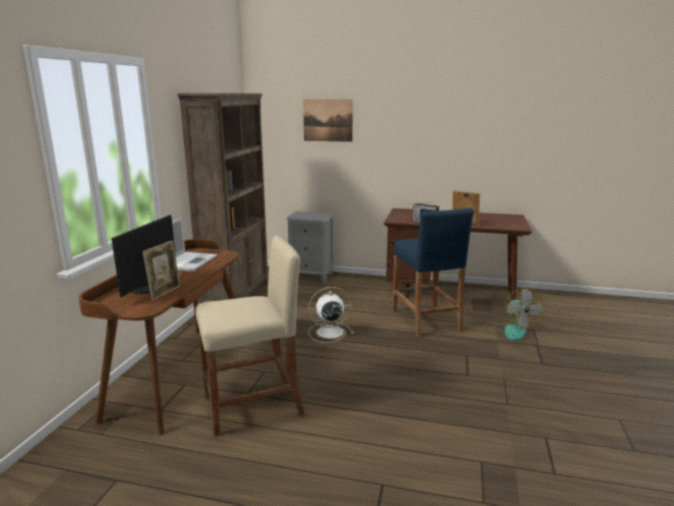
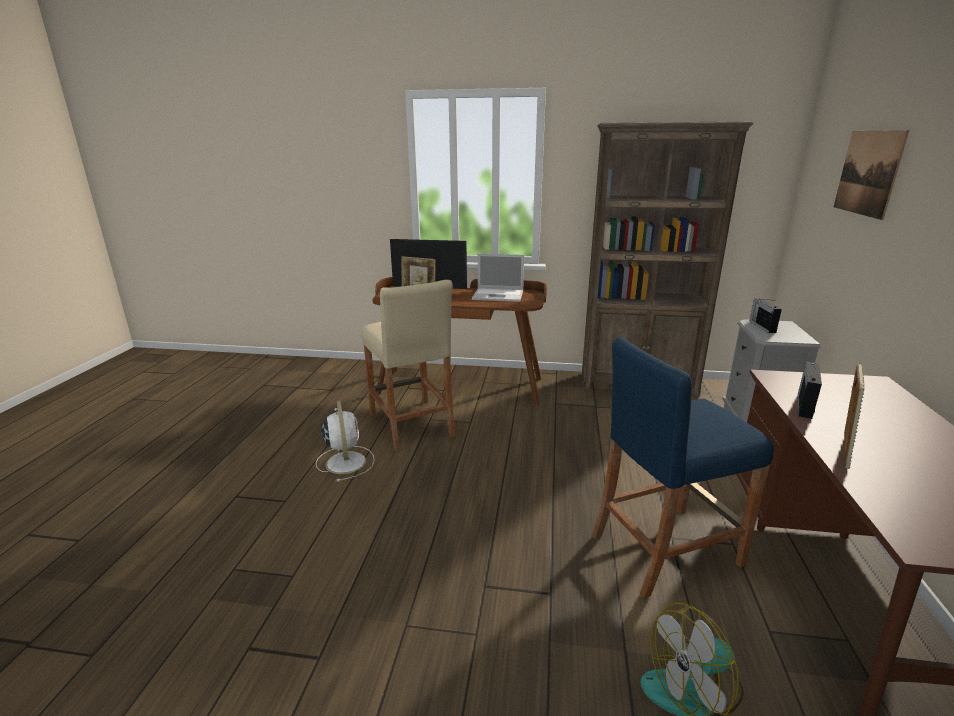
camera: 85 degrees right, 5 degrees up
white fan [308,287,354,343] -> white fan moved to [316,401,375,482]
none -> radio [750,298,782,333]

